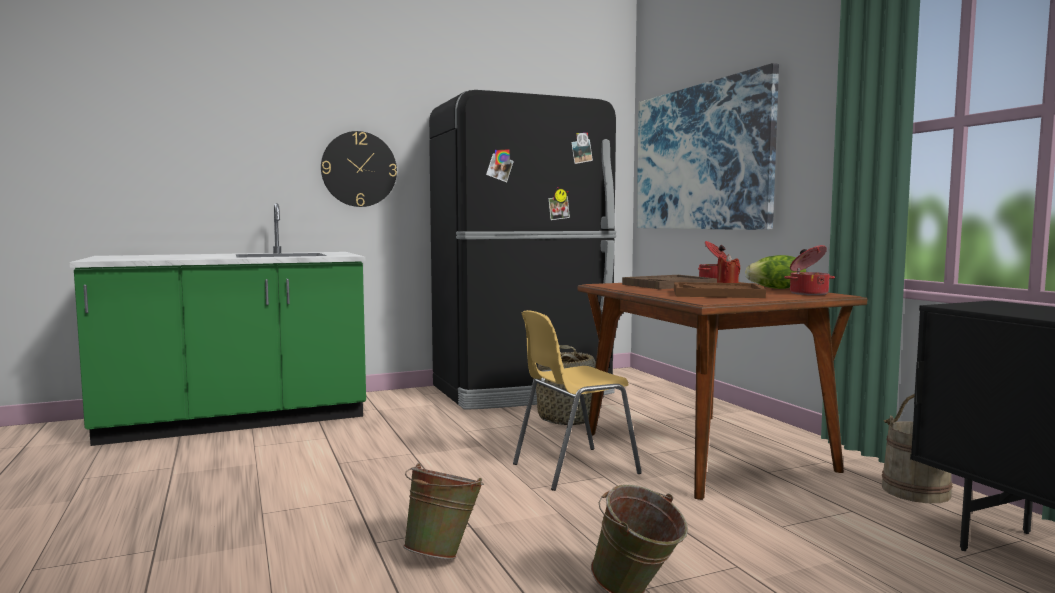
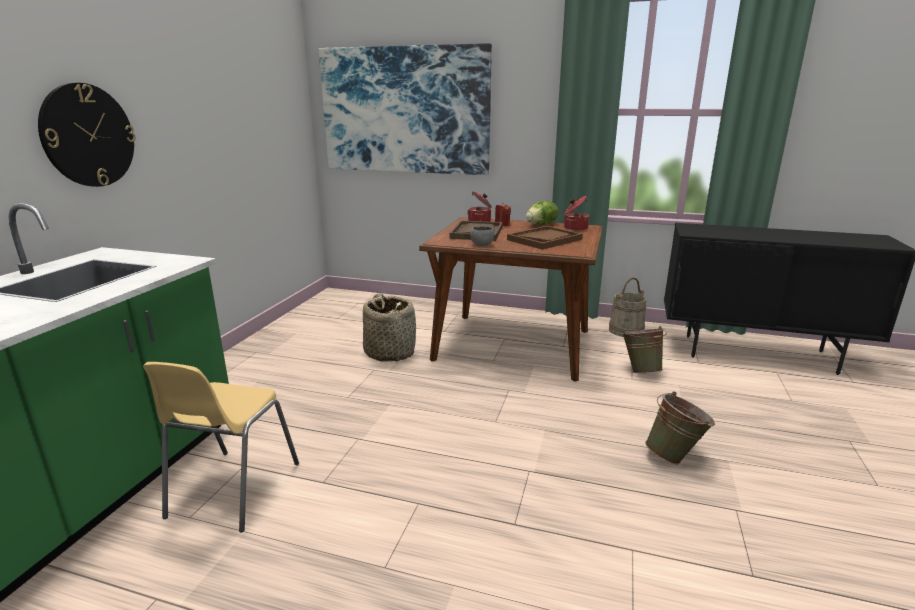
camera: 50 degrees left, 15 degrees up
green bucket [403,463,484,559] -> green bucket moved to [622,326,667,374]
black fridge [429,90,616,410] -> none
yellow chair [513,310,642,491] -> yellow chair moved to [143,362,299,532]
none -> grey bowl [470,226,494,246]

